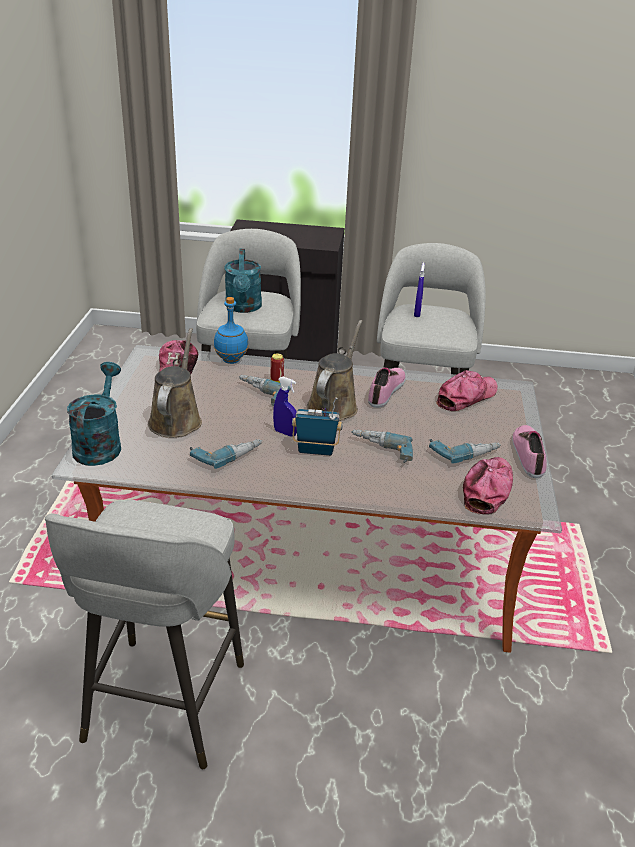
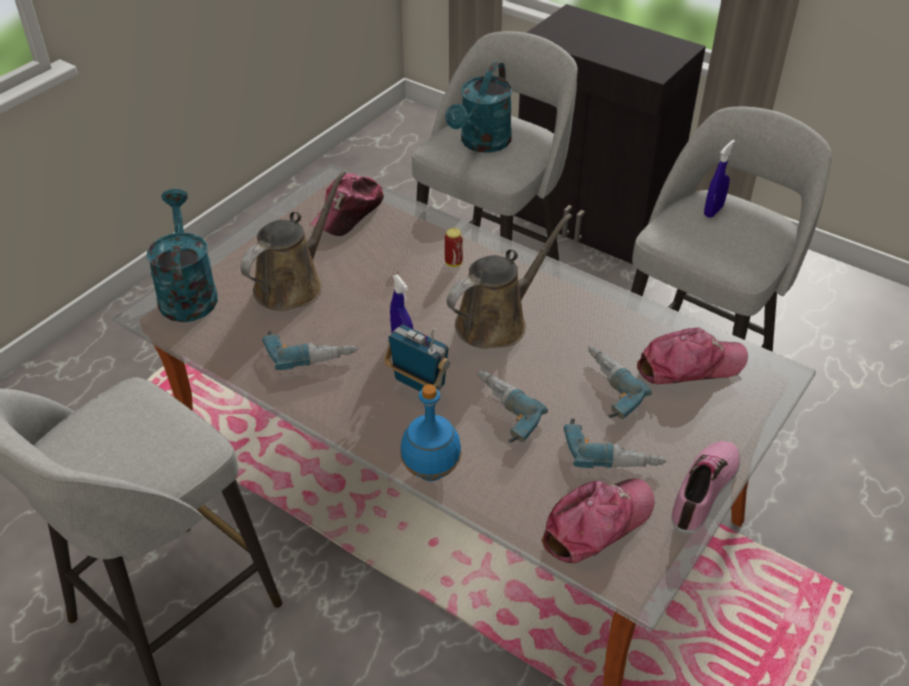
camera: 30 degrees right, 10 degrees up
turquoise watering can [67,362,121,466] -> turquoise watering can turned 45 degrees counterclockwise [147,189,218,322]
blue bottle [214,297,248,364] -> blue bottle moved to [400,384,461,481]
power drill [239,375,291,406] -> power drill moved to [588,346,652,419]
shoe [368,368,406,408] -> none

